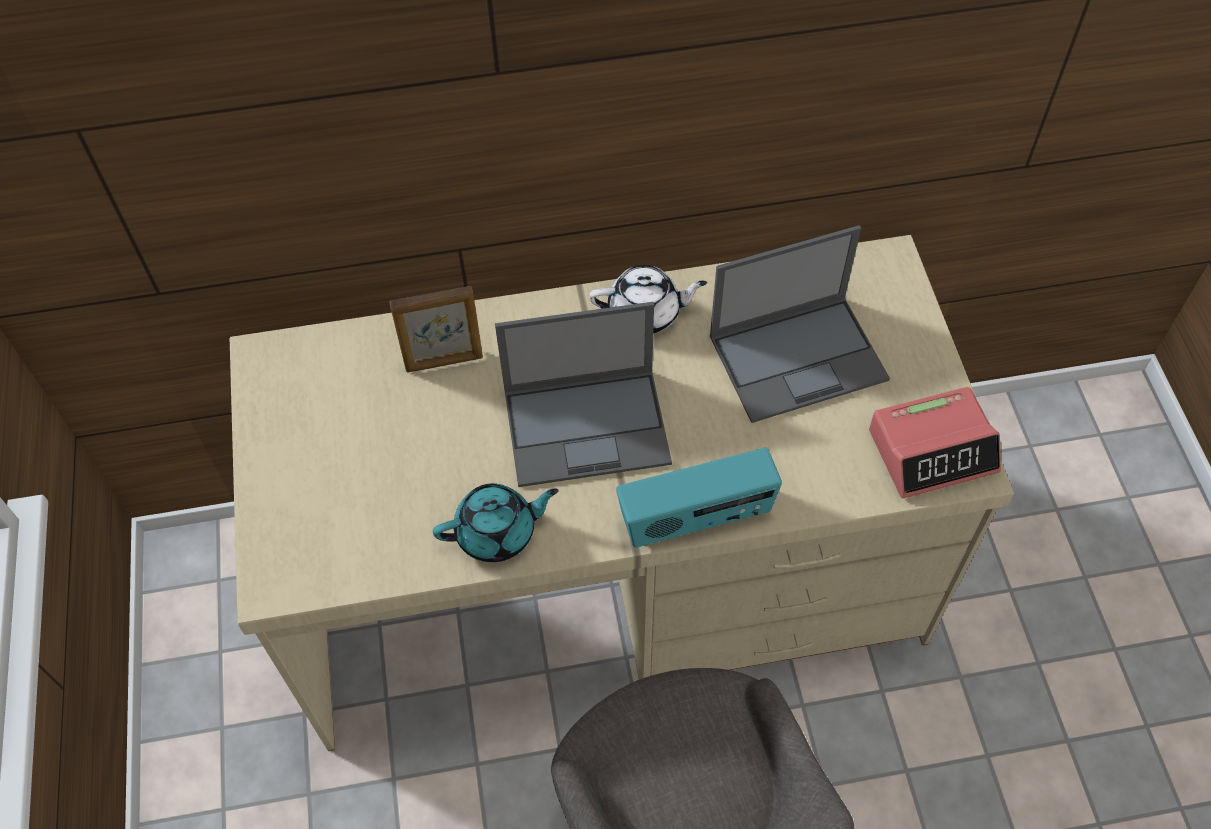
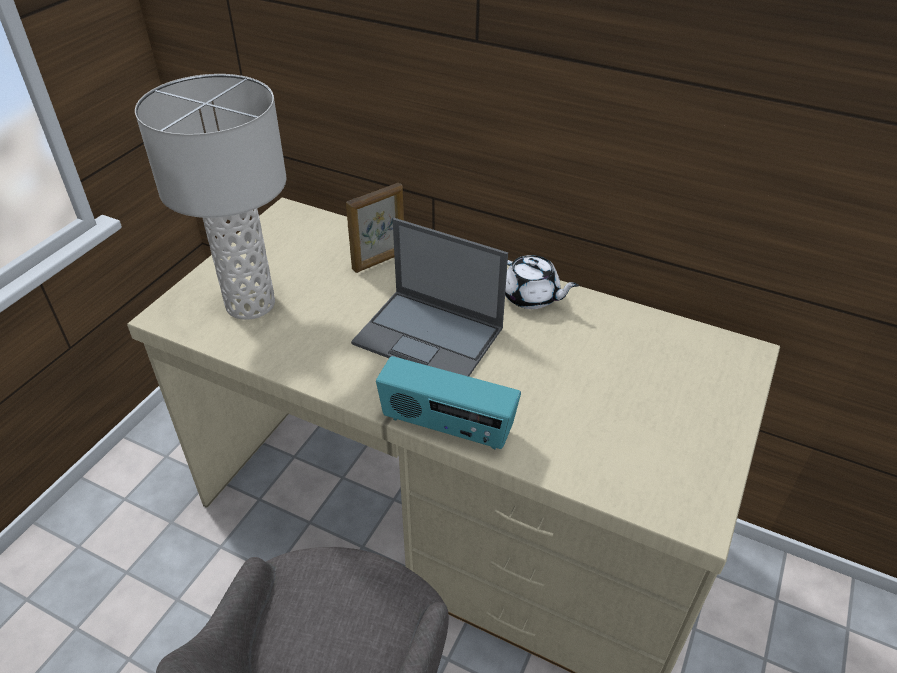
camera: 35 degrees right, 15 degrees down
picture frame [389,286,483,372] -> picture frame turned 60 degrees counterclockwise [346,183,404,273]
turquoise teapot [433,483,559,562] -> none
laptop [710,225,890,423] -> none
alarm clock [869,387,1001,498] -> none
none -> white table lamp [135,74,286,320]

